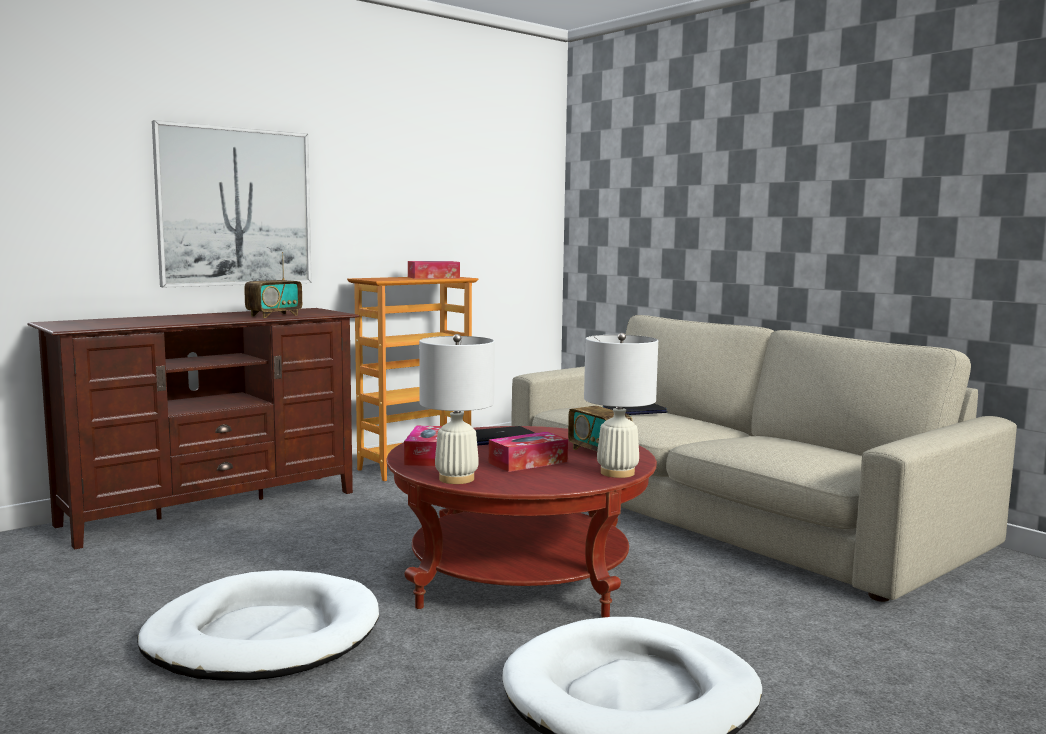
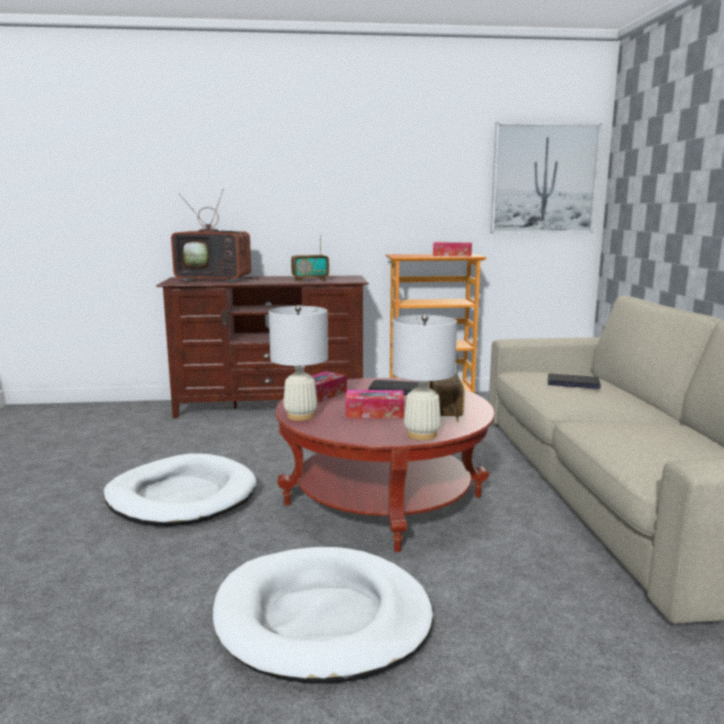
camera: 35 degrees right, 5 degrees up
picture [152,120,312,287] -> picture moved to [490,122,602,233]
none -> television [171,189,261,282]

